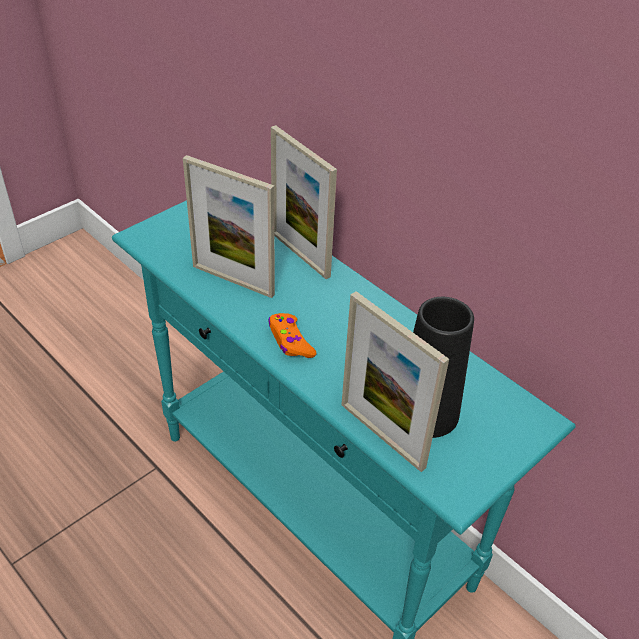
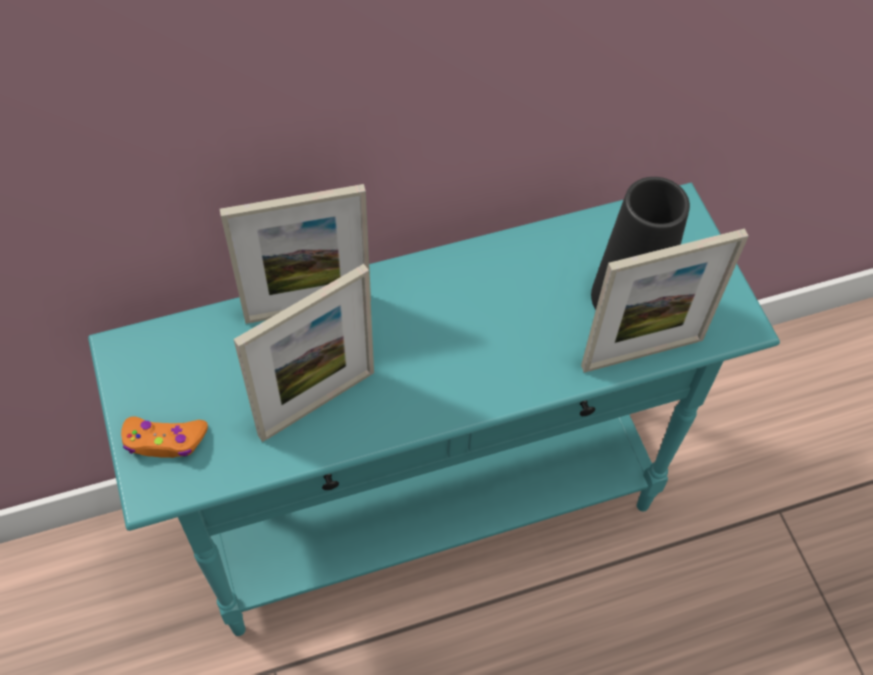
camera: 65 degrees left, 15 degrees up
orange game controller [268,313,316,358] -> orange game controller moved to [121,416,208,458]

